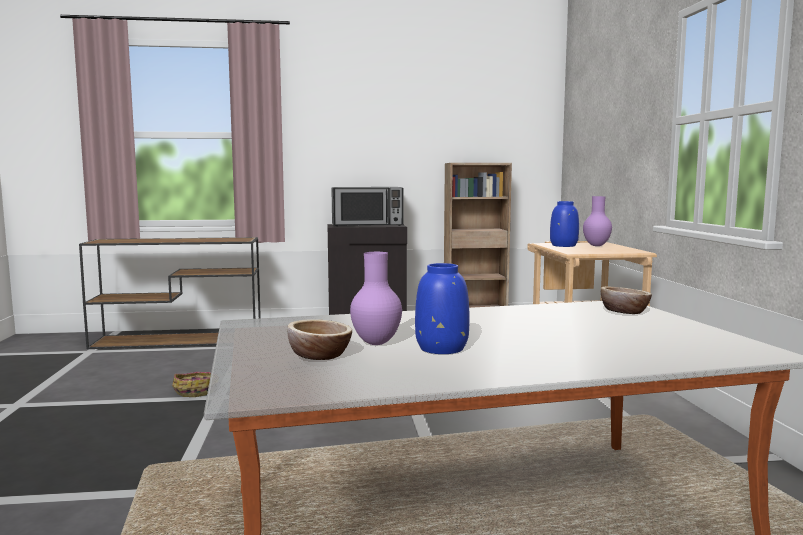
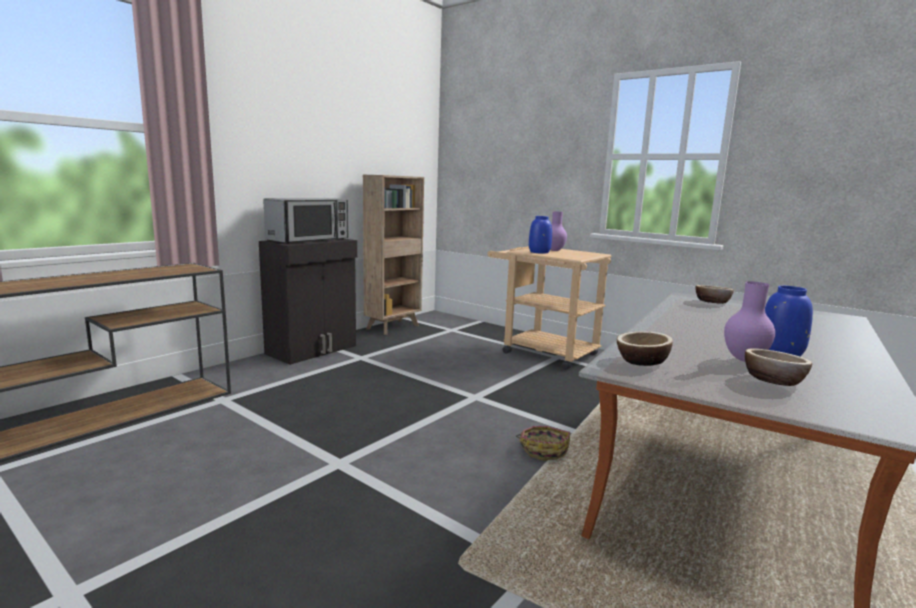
camera: 45 degrees left, 5 degrees up
basket [172,372,211,397] -> basket moved to [516,426,570,461]
none -> bowl [617,331,673,366]

